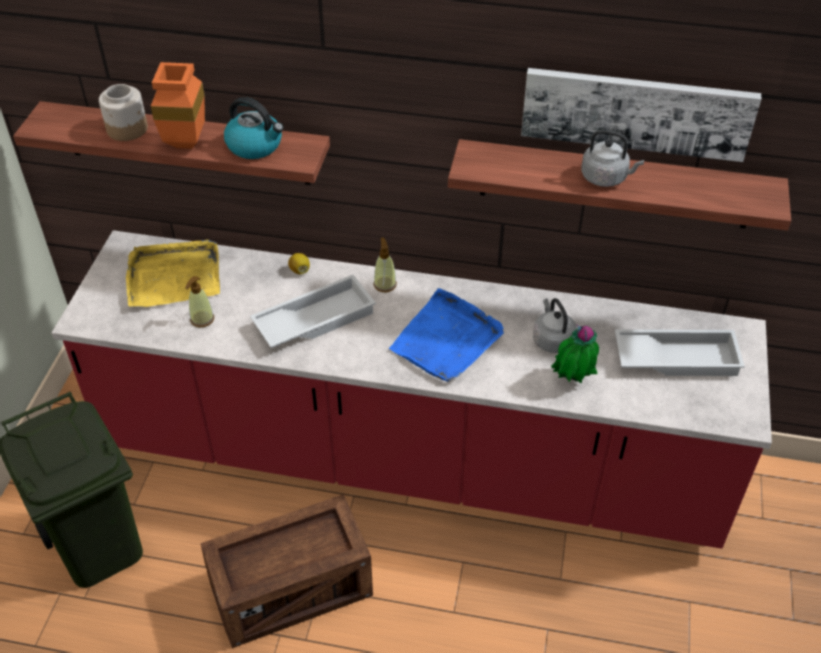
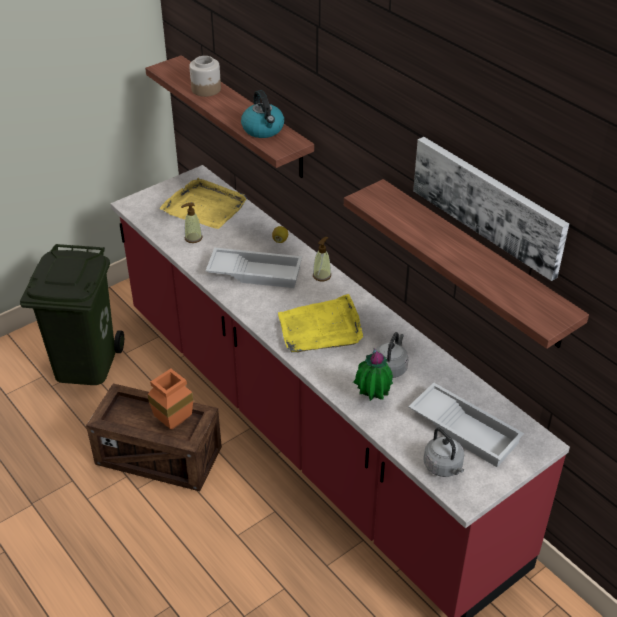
camera: 40 degrees right, 5 degrees down
orange vase [151,62,205,149] -> orange vase moved to [148,368,193,429]
blue tray [389,288,504,382] -> yellow tray [278,294,363,352]
grey kettle [581,130,644,187] -> grey kettle moved to [423,428,464,477]

